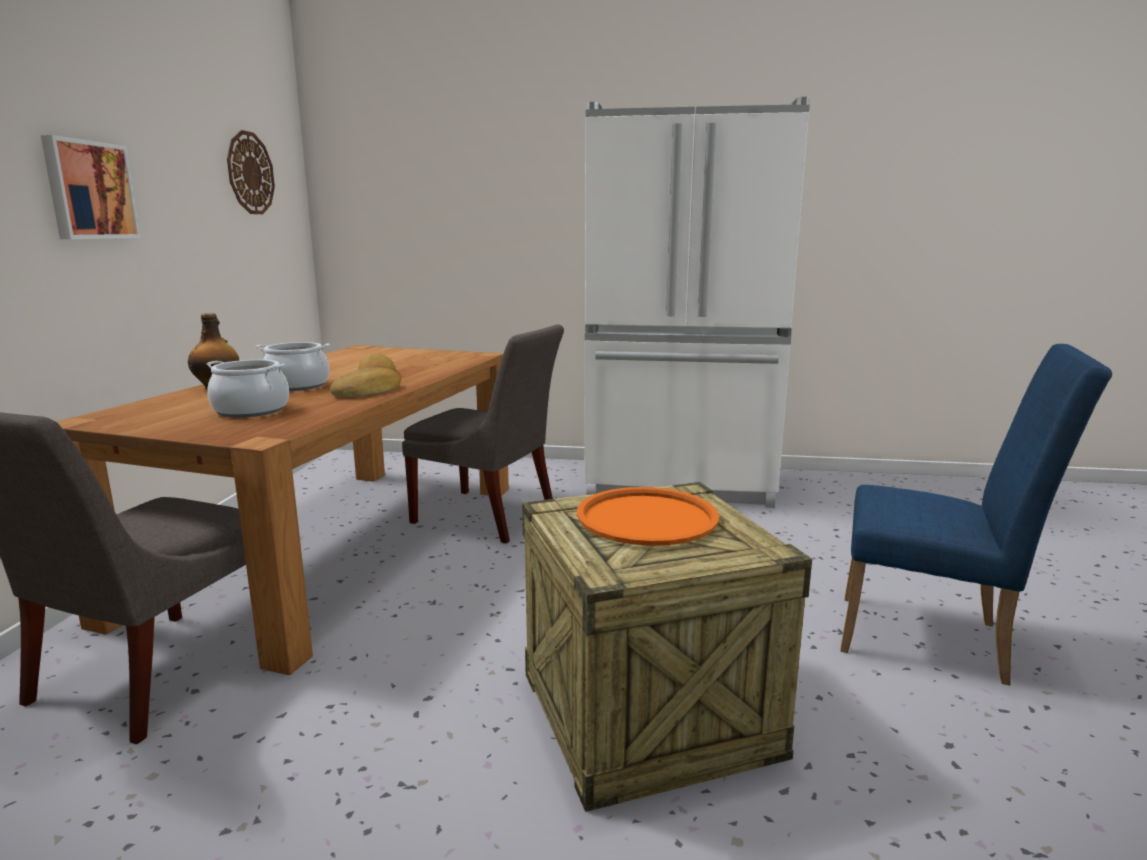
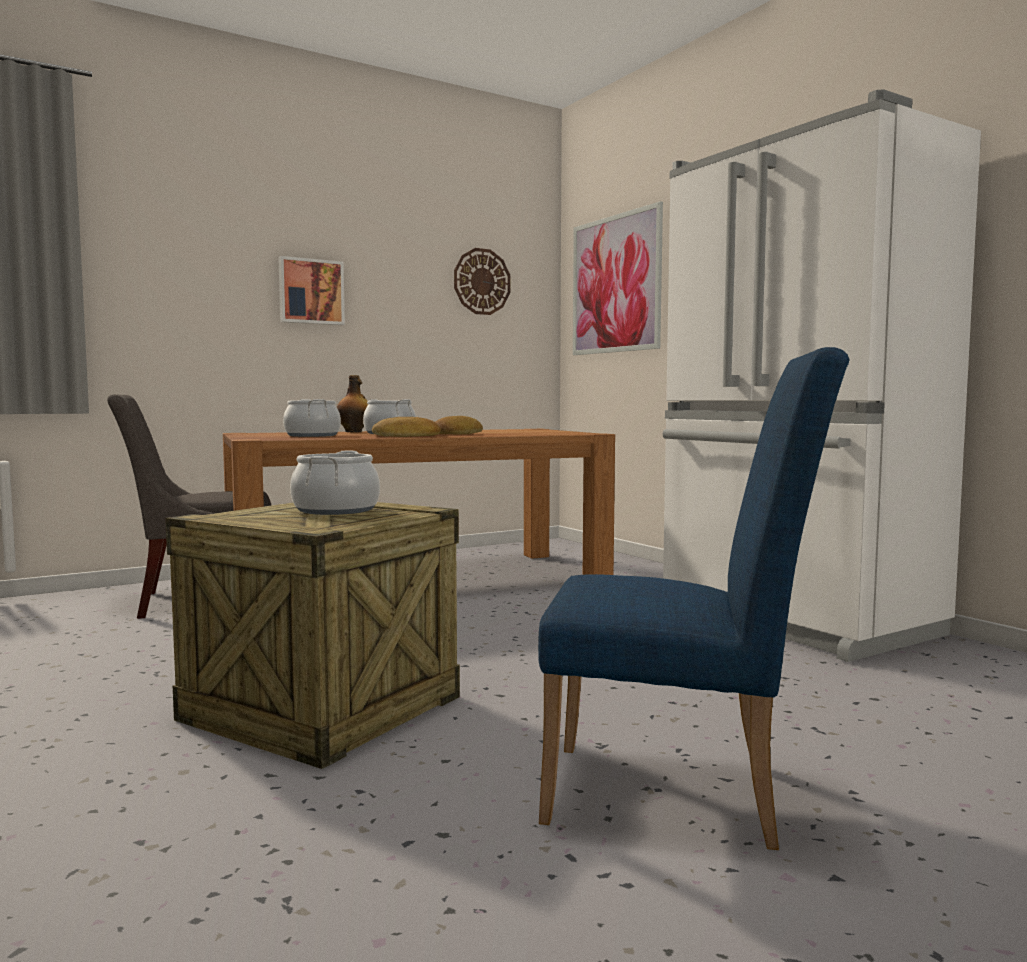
camera: 50 degrees right, 10 degrees down
grey chair [402,324,564,543] -> none
orange tray [577,487,719,546] -> cooking pot [290,450,380,515]
blue chair [840,344,1112,685] -> blue chair turned 60 degrees counterclockwise [538,347,850,850]
none -> picture [573,201,663,355]

